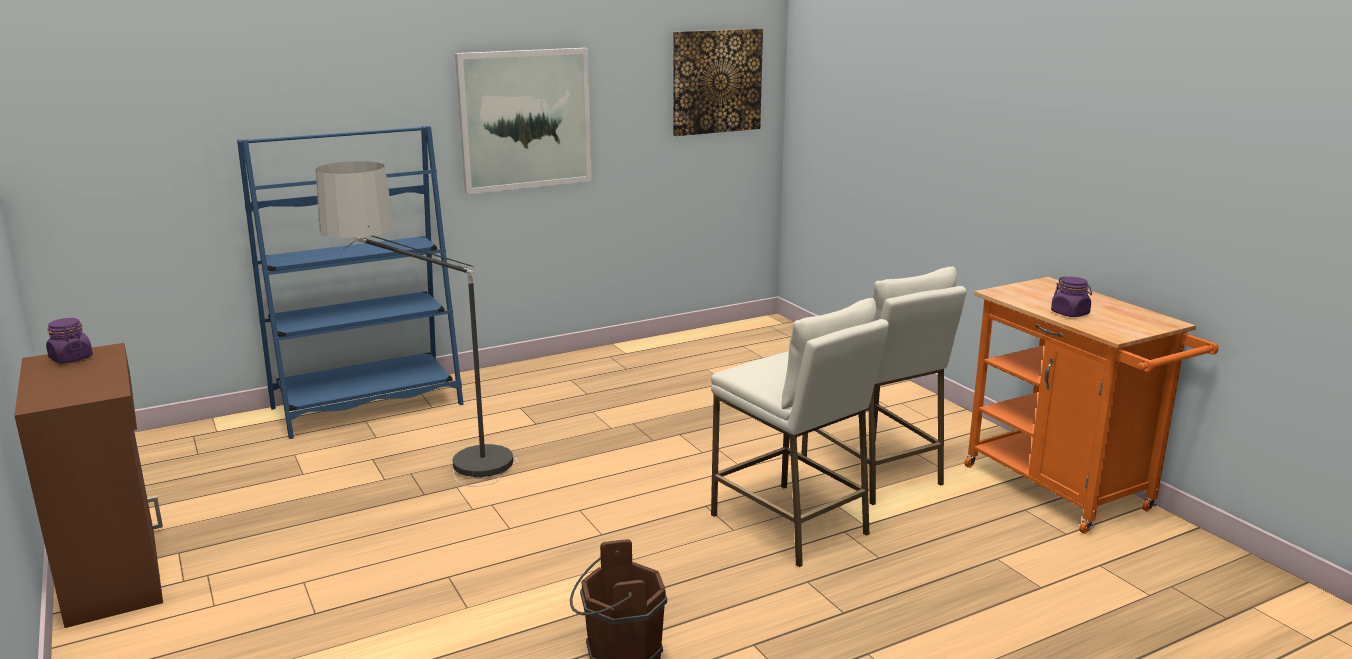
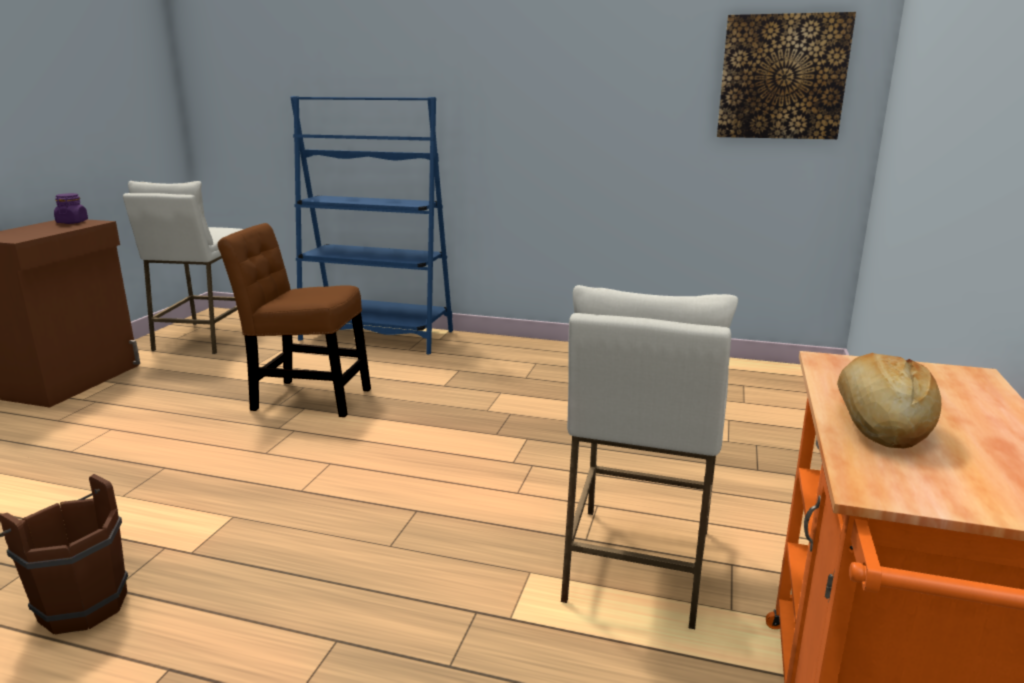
camera: 45 degrees right, 0 degrees up
floor lamp [316,161,518,486] -> brown chair [218,223,371,417]
picture [455,48,592,194] -> none
white stool [711,298,889,567] -> white stool moved to [123,181,243,354]
purple jar [1051,277,1092,317] -> bread [837,353,941,449]

